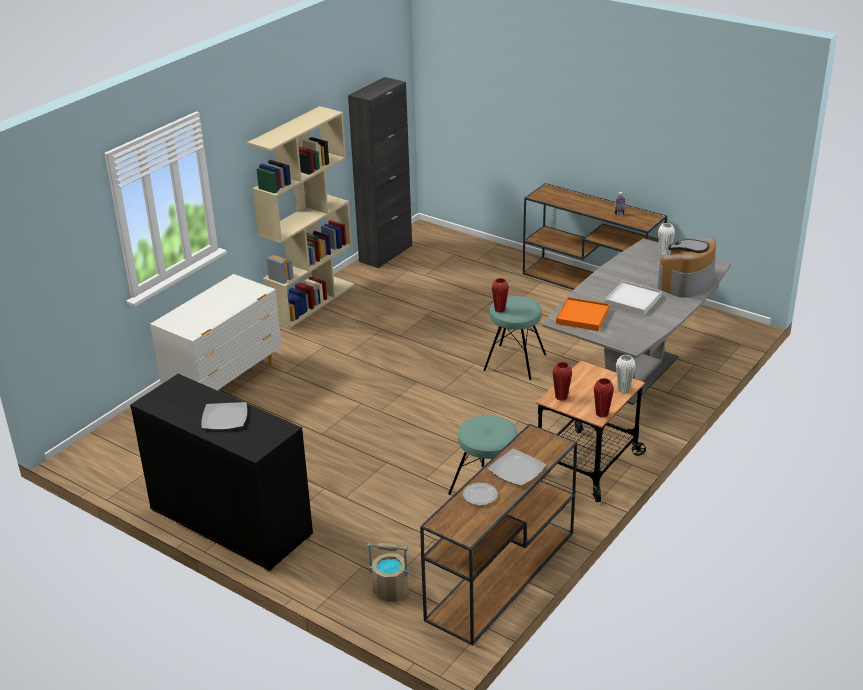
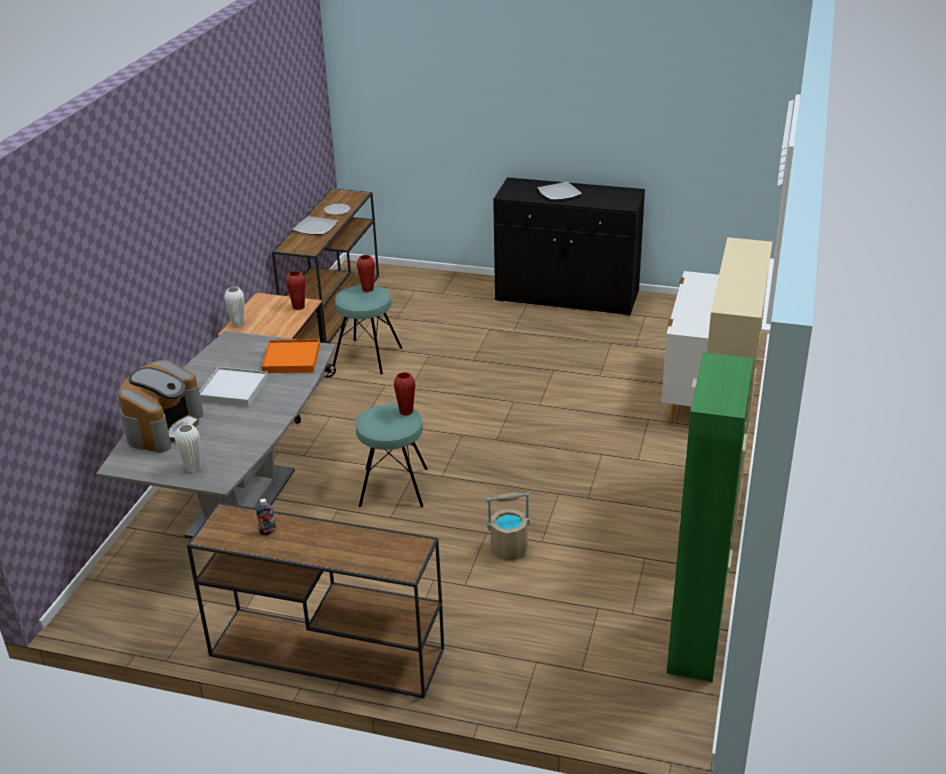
camera: 160 degrees right, 0 degrees up
black cabinet [348,77,412,268] -> green cabinet [666,352,754,682]
beige bucket [367,543,409,602] -> beige bucket moved to [486,492,530,561]
red vase [594,378,614,418] -> red vase moved to [357,255,375,292]

